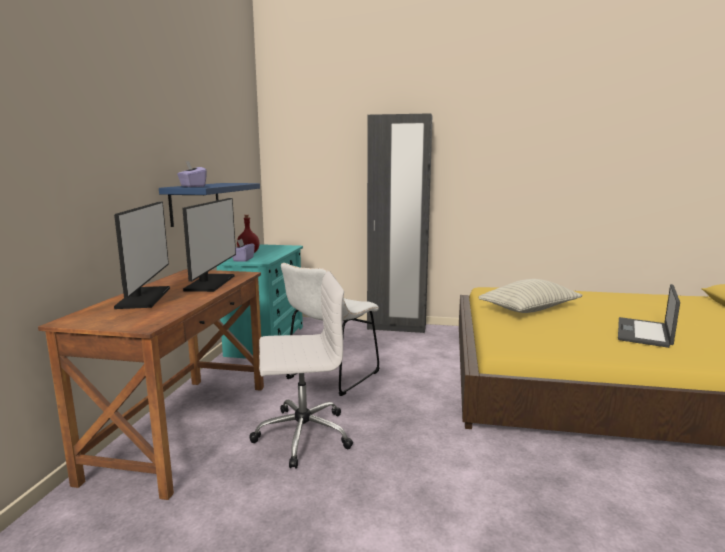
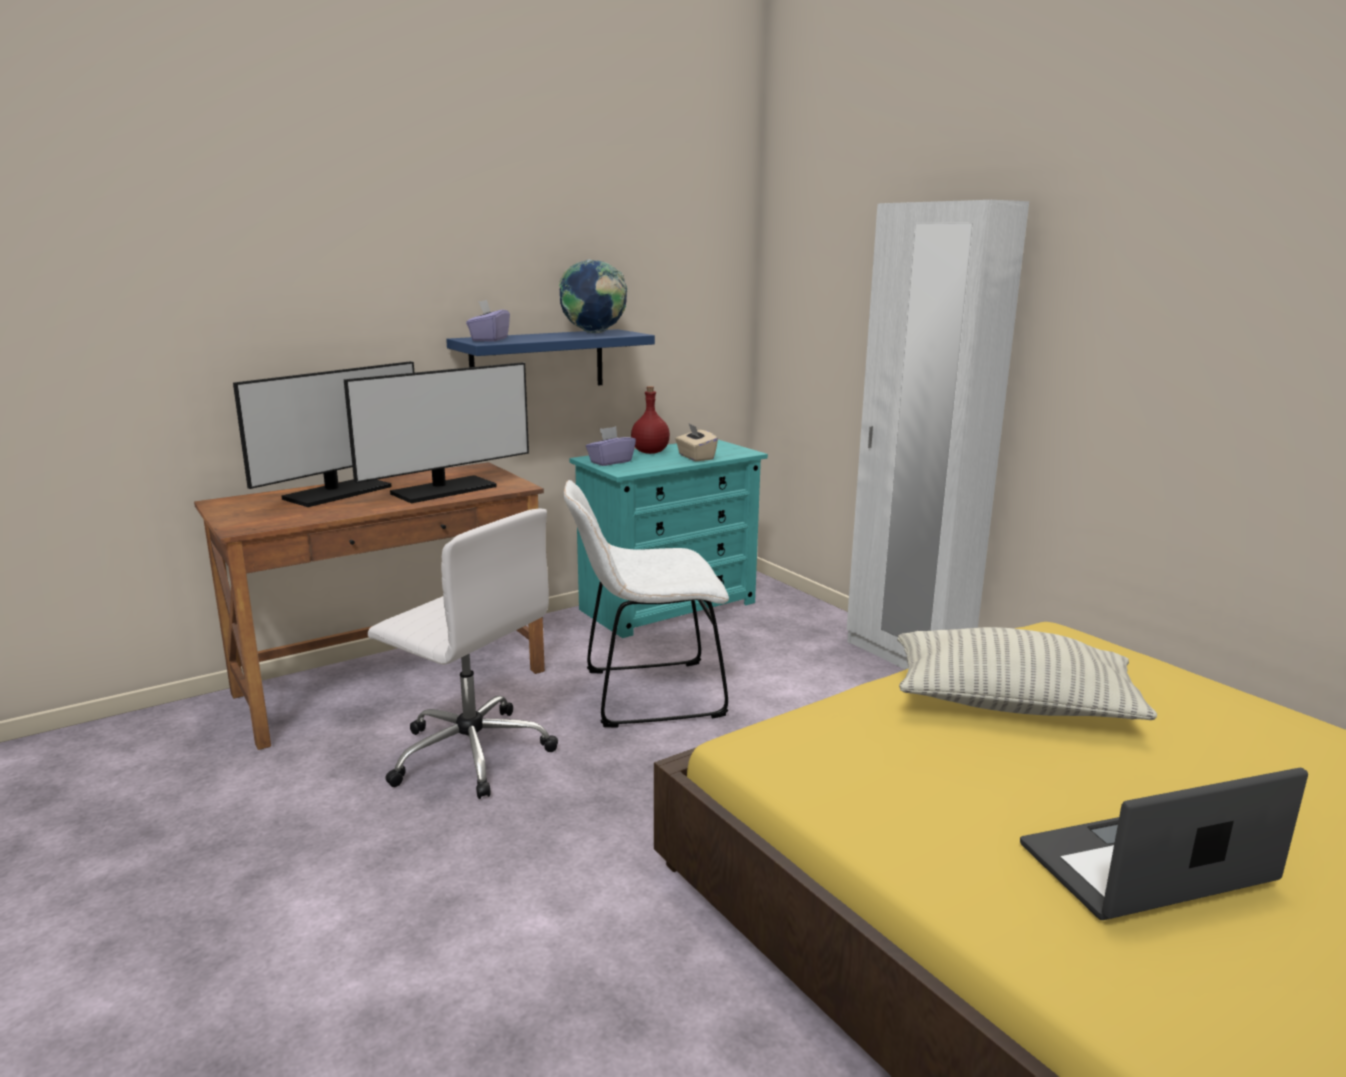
camera: 45 degrees right, 5 degrees up
black wardrobe [367,113,432,333] -> white wardrobe [847,200,1029,670]
none -> globe [559,259,627,333]
none -> beige tissue box [675,424,718,461]

